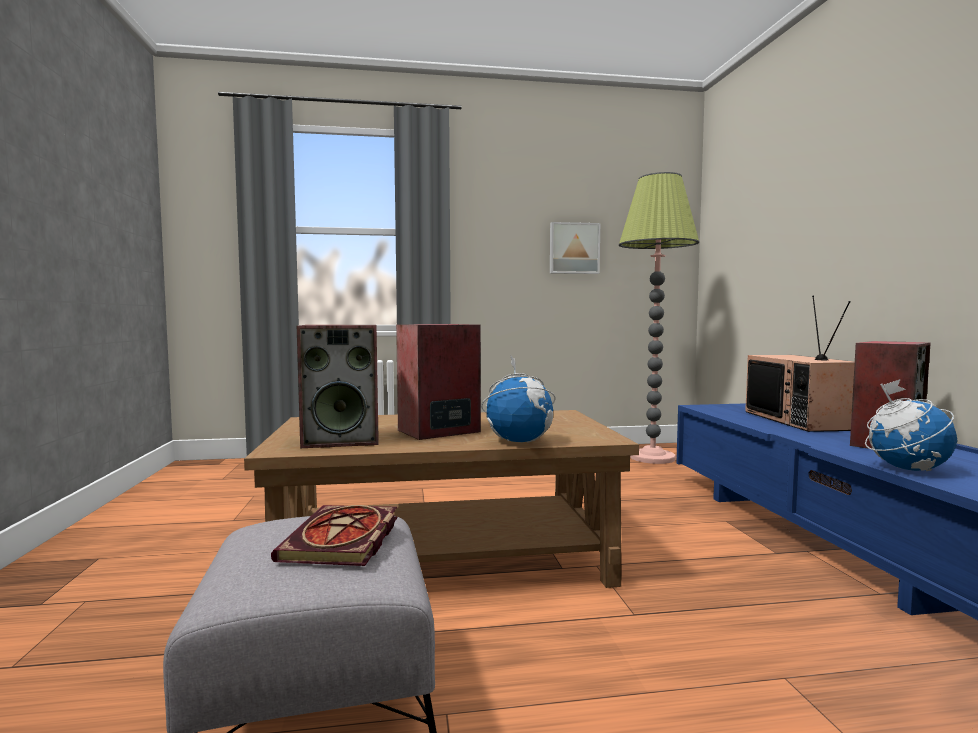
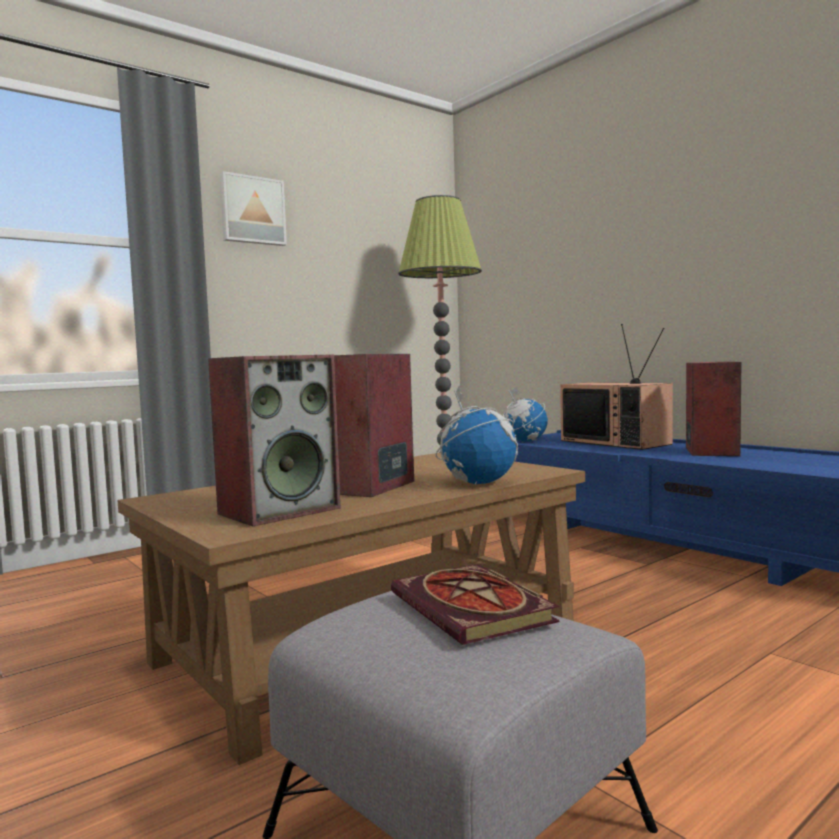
camera: 30 degrees left, 0 degrees up
picture [550,222,600,274] -> picture moved to [220,171,287,246]
globe [865,379,957,471] -> globe moved to [503,386,548,442]

